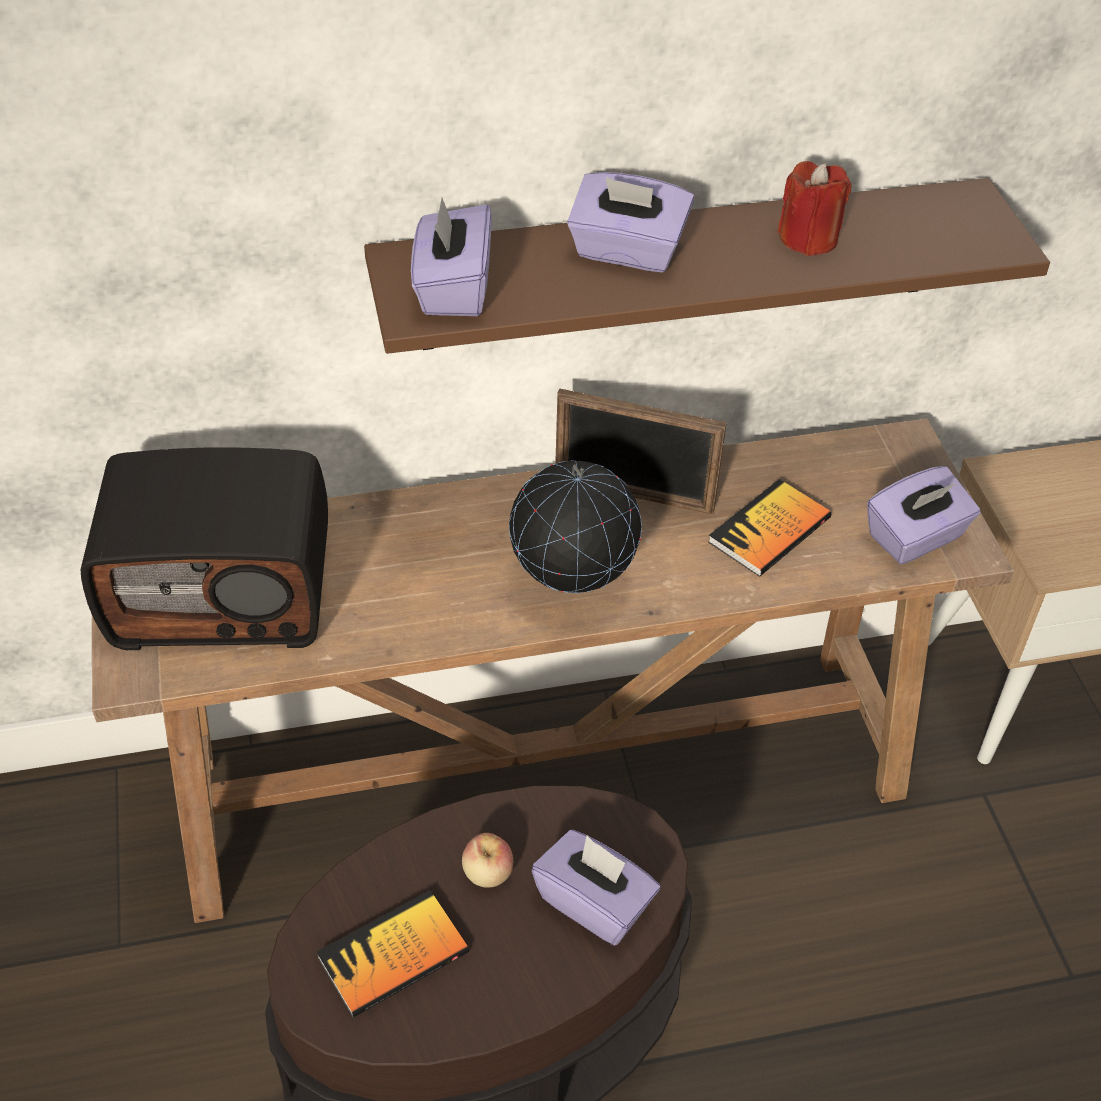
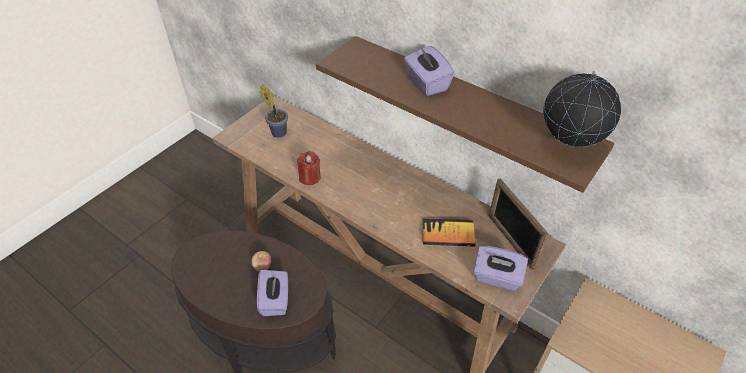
camera: 50 degrees right, 0 degrees up
radio [80,447,328,650] -> potted plant [260,84,288,138]
book [317,890,469,1018] -> none
purple tissue box [411,198,492,316] -> none
globe [509,461,642,593] -> globe moved to [543,71,621,147]
picture frame [555,388,727,514] -> picture frame moved to [489,179,549,270]
red candle [777,161,852,256] -> red candle moved to [297,151,321,185]

